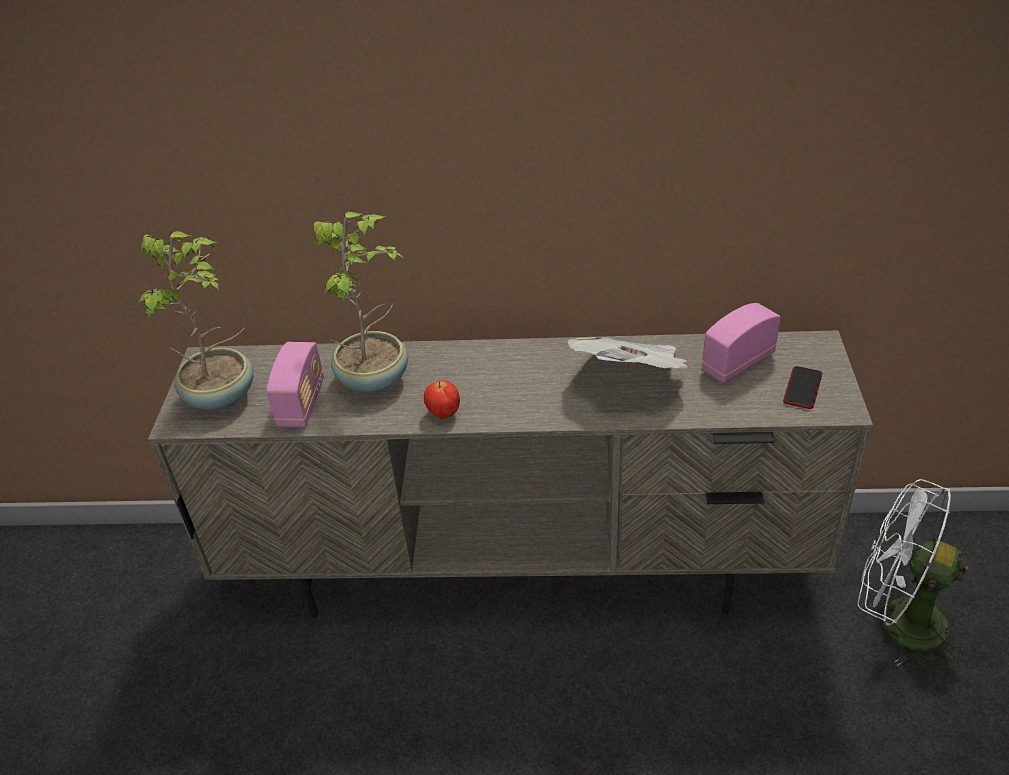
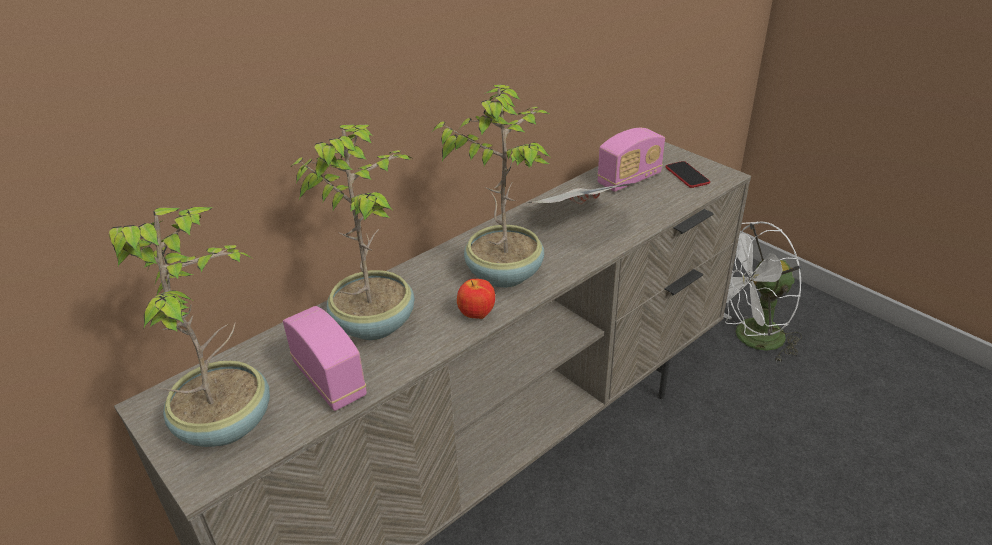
camera: 45 degrees left, 5 degrees down
radio [702,303,781,383] -> radio turned 135 degrees counterclockwise [597,128,665,192]
none -> potted plant [432,85,550,288]

